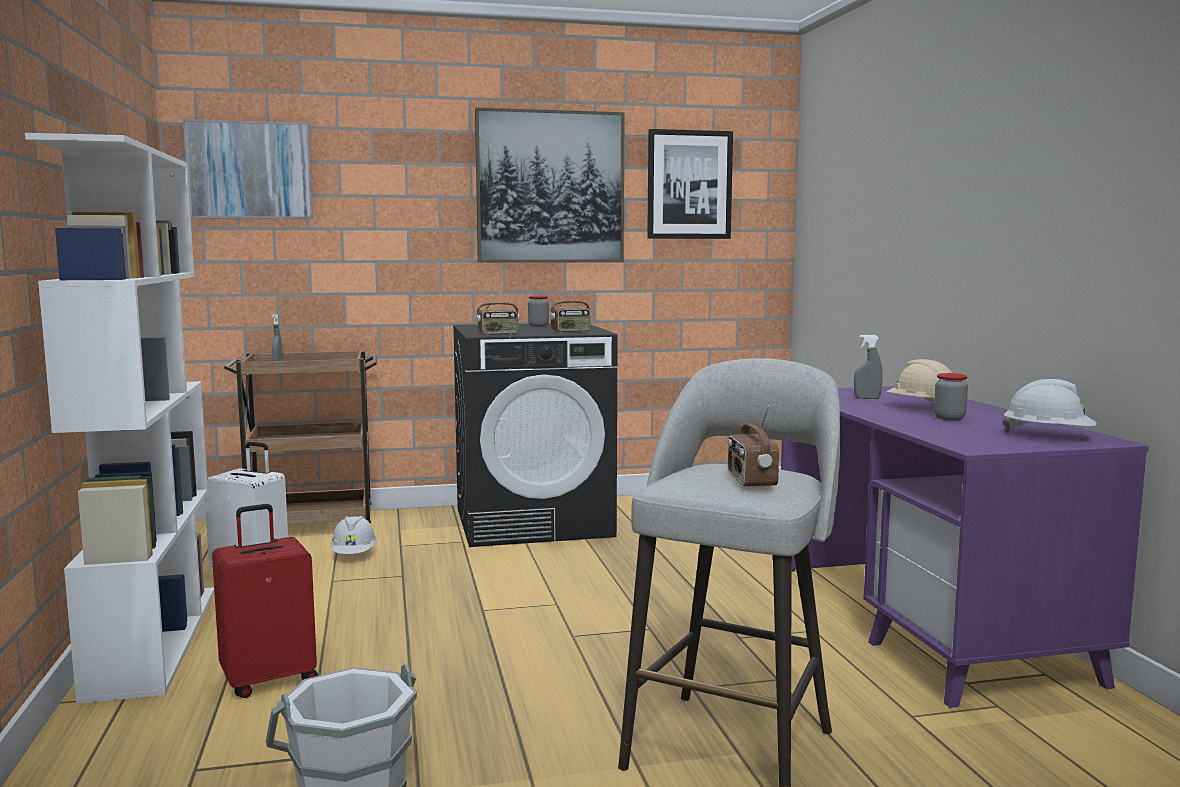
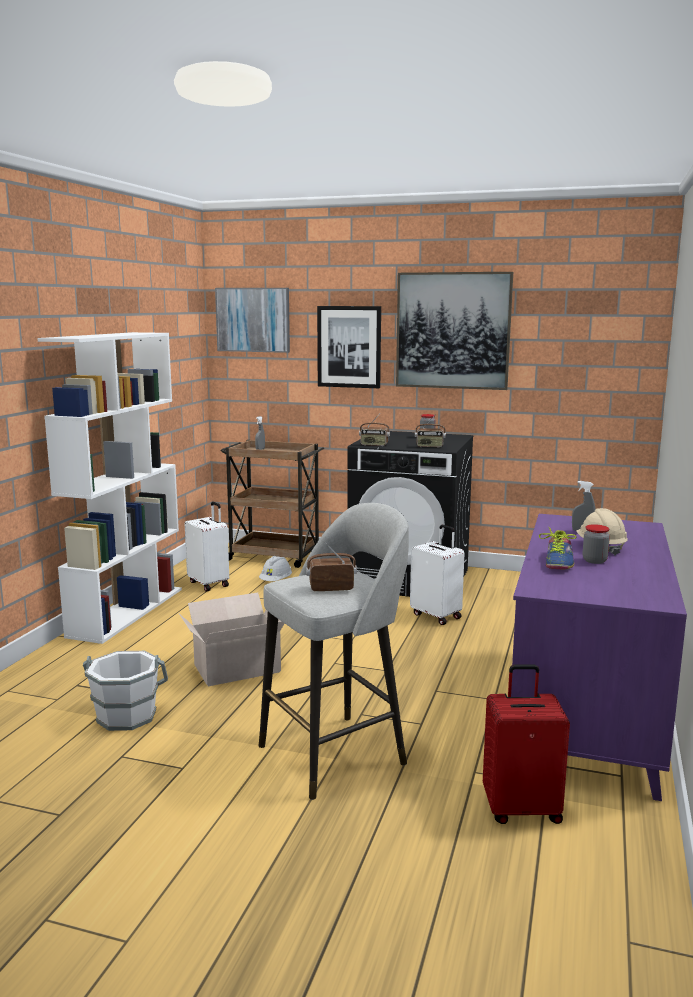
camera: 30 degrees right, 5 degrees up
red suitcase [212,504,318,698] -> red suitcase moved to [483,665,570,824]
picture [647,129,733,239] -> picture moved to [317,306,381,388]
radio [728,405,779,488] -> radio turned 60 degrees clockwise [306,541,357,592]
white hard hat [1002,379,1097,432] -> none
none -> cardboard box [179,593,284,686]
none -> white suitcase [410,525,464,625]
none -> shoe [539,527,577,569]

